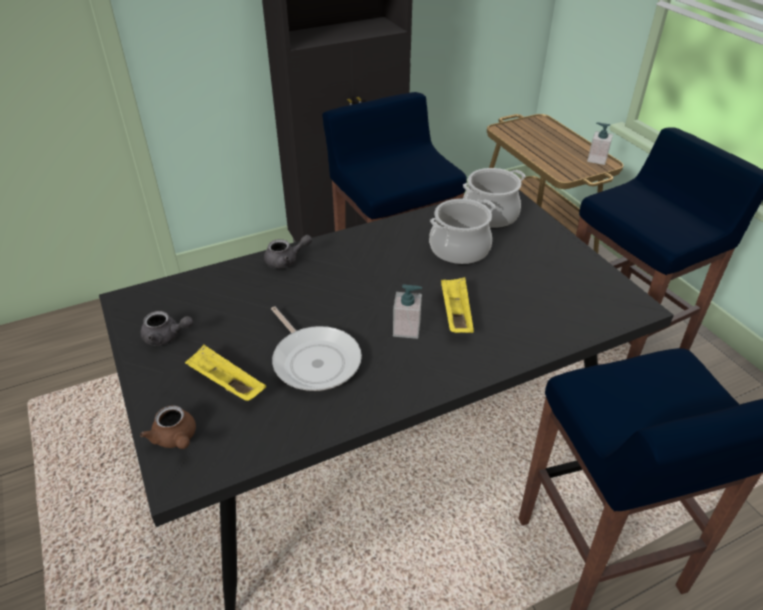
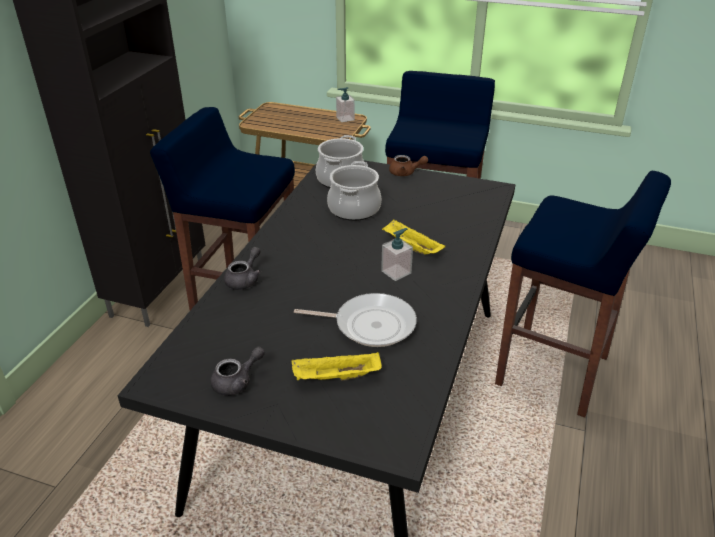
camera: 45 degrees left, 5 degrees down
brown teapot [140,405,196,449] -> brown teapot moved to [389,155,428,176]

